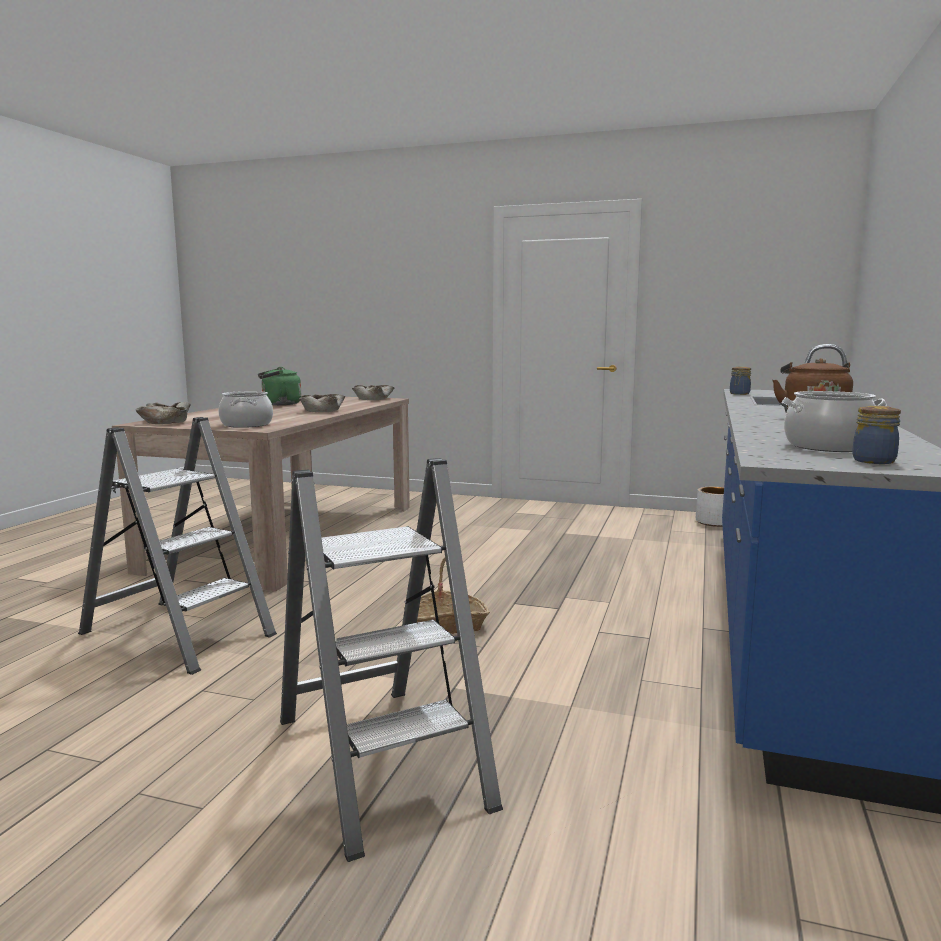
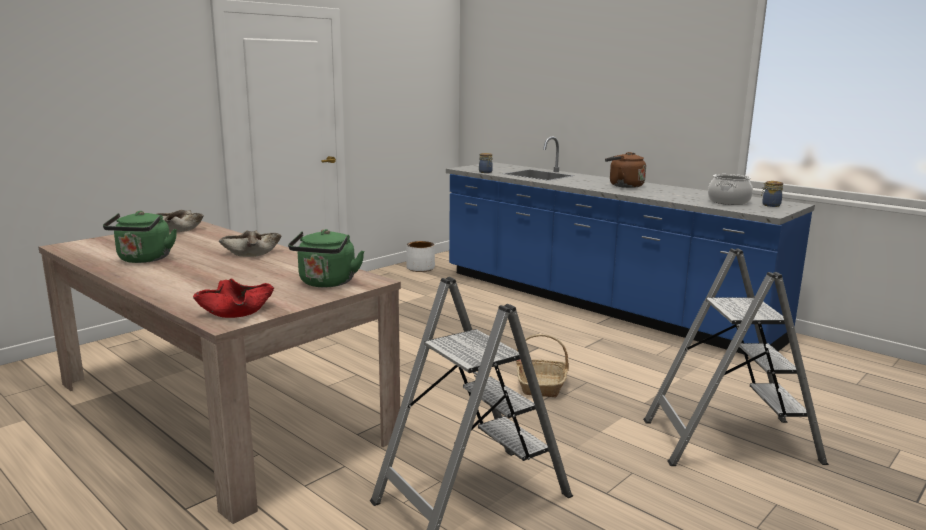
camera: 65 degrees left, 5 degrees up
beige bowl [136,402,191,424] -> red bowl [193,278,274,318]
cooking pot [219,391,273,428] -> green kettle [288,229,365,287]

